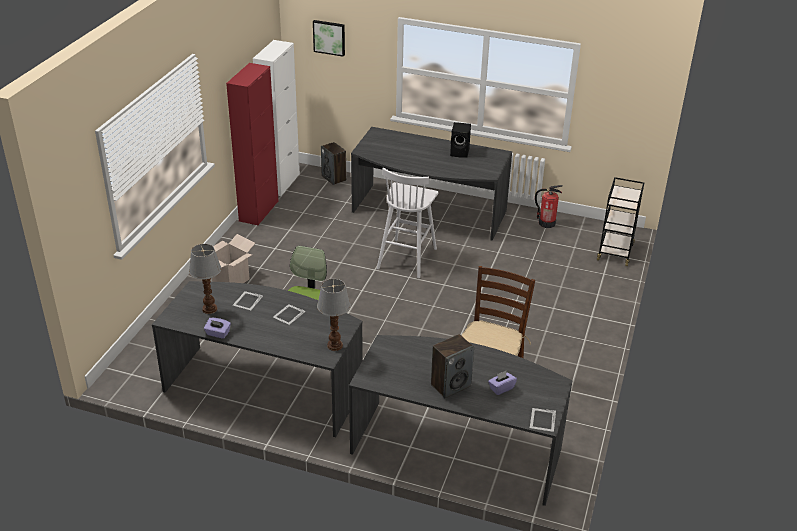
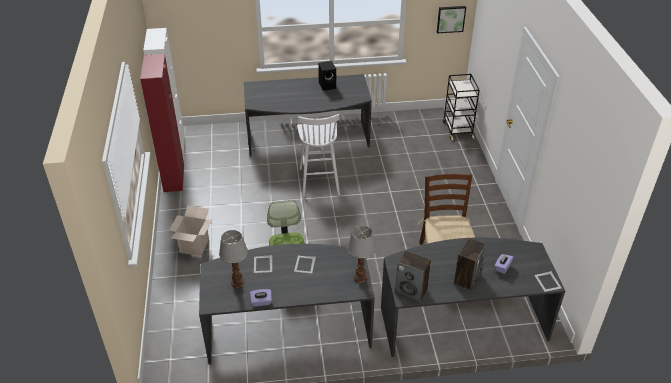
camera: 25 degrees left, 5 degrees up
picture [313,20,345,57] -> picture moved to [437,6,466,33]
speaker [321,142,346,185] -> speaker moved to [395,251,431,302]
fire extinguisher [535,185,563,228] -> none

